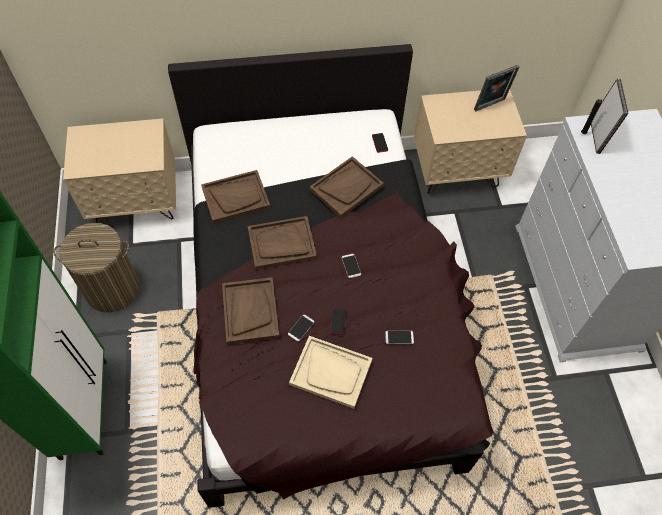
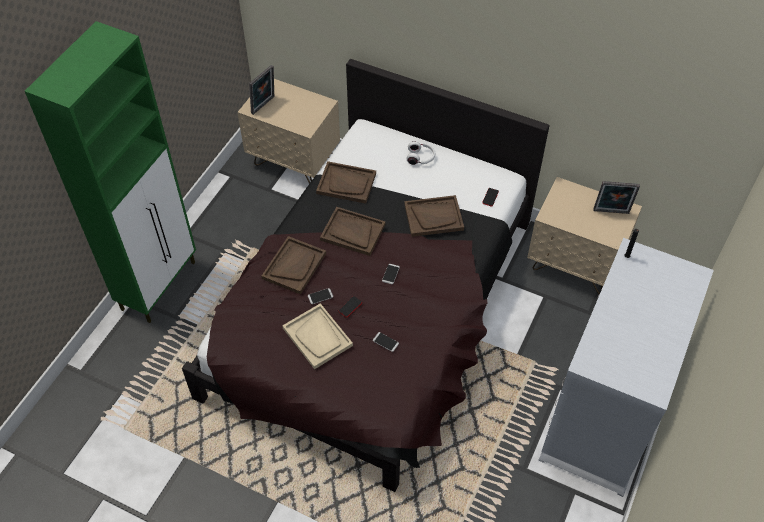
camera: 35 degrees right, 5 degrees down
laundry basket [54,223,139,313] -> none
picture frame [591,79,629,154] -> picture frame moved to [249,65,274,115]
none -> white headphones [406,141,435,165]

